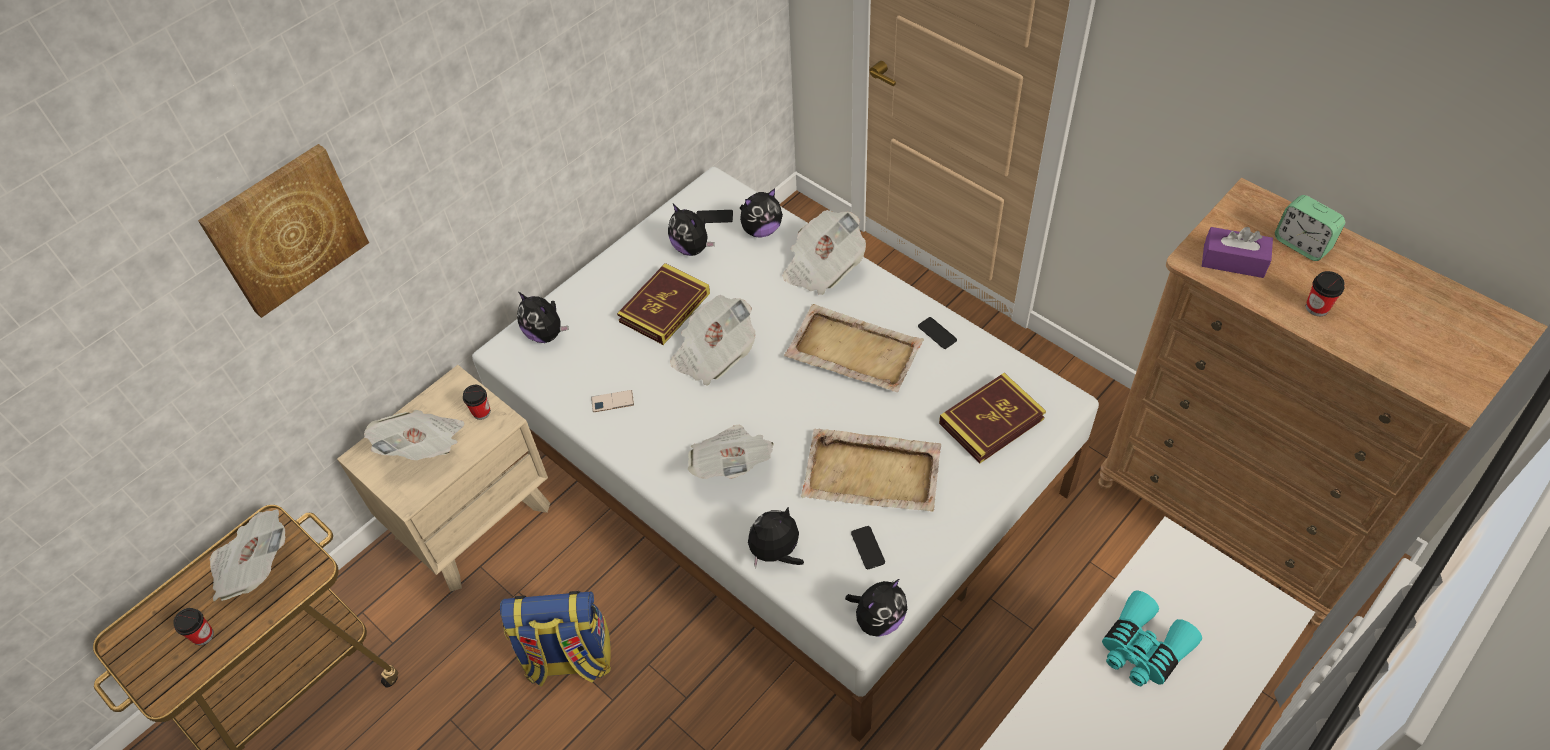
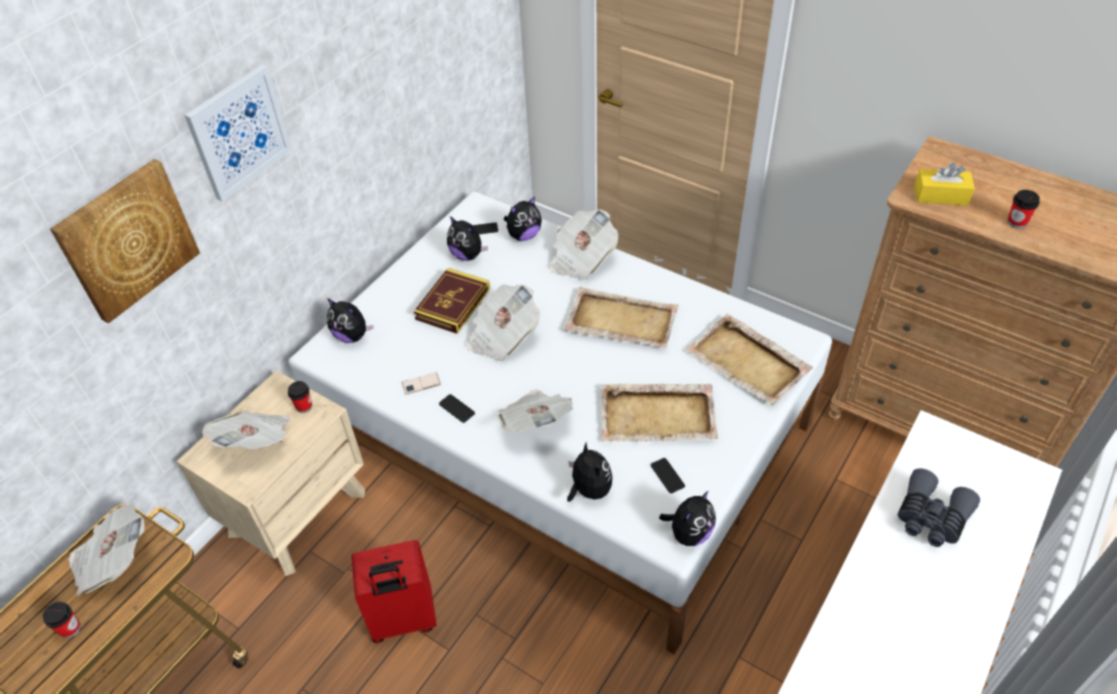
camera: 10 degrees left, 5 degrees down
backpack [500,591,611,687] -> red suitcase [351,540,437,643]
plush toy [748,507,804,568] -> plush toy turned 105 degrees clockwise [567,443,612,502]
phone [918,317,957,349] -> phone moved to [439,394,475,423]
book [939,373,1046,463] -> beige tray [685,314,813,405]
turquoise binoculars [1102,590,1202,686] -> grey binoculars [898,468,980,547]
purple tissue box [1202,227,1273,278] -> yellow tissue box [914,162,975,205]
alarm clock [1275,195,1345,261] -> none
none -> picture [184,64,292,201]

